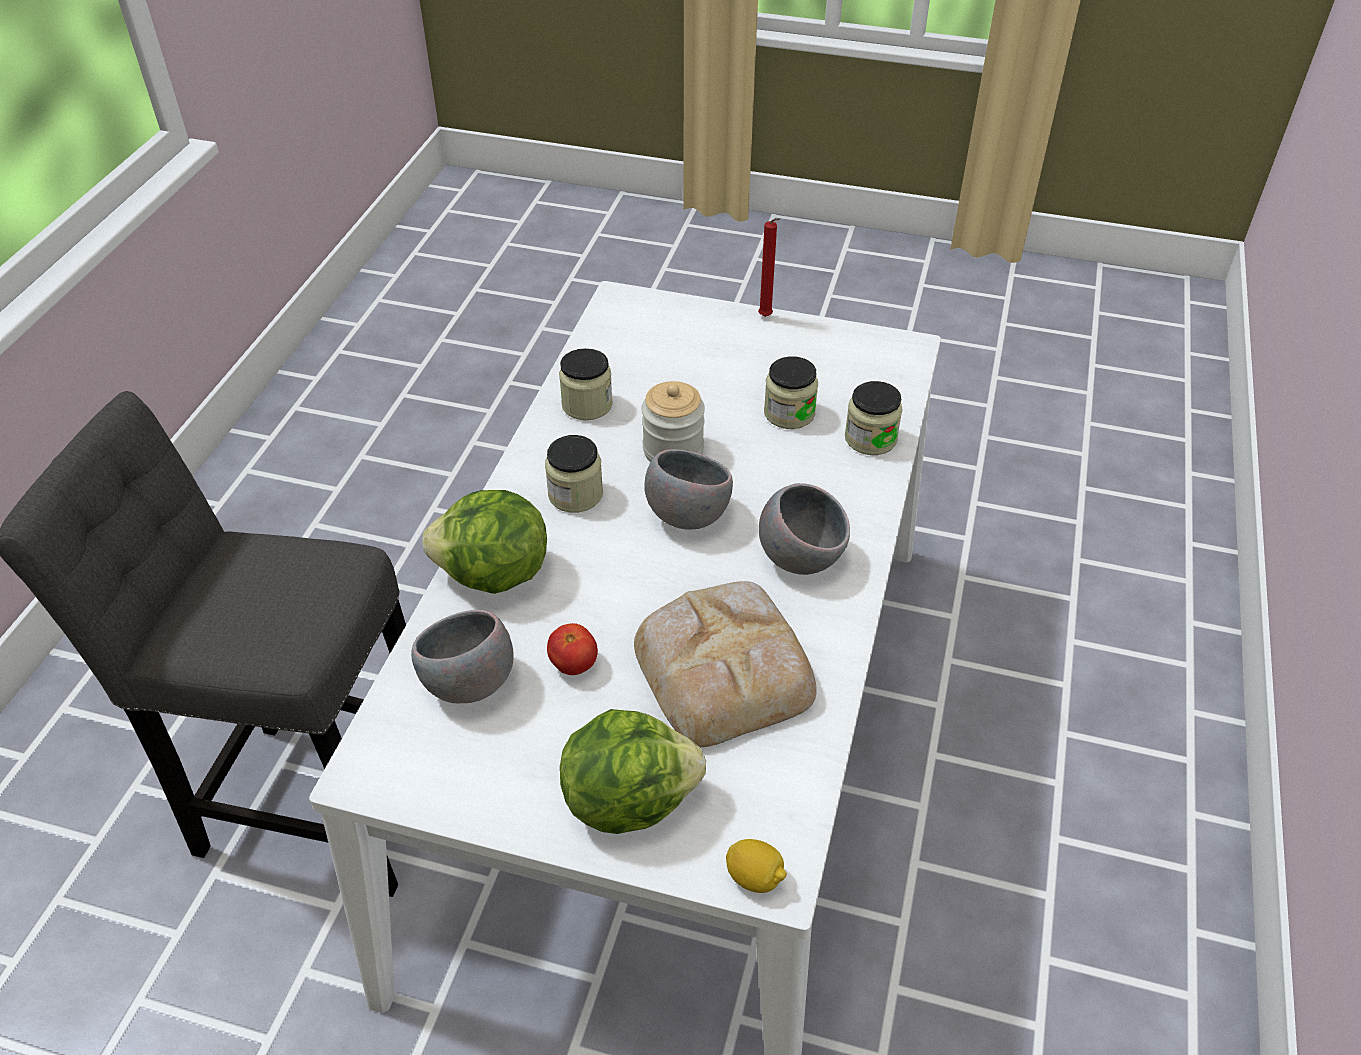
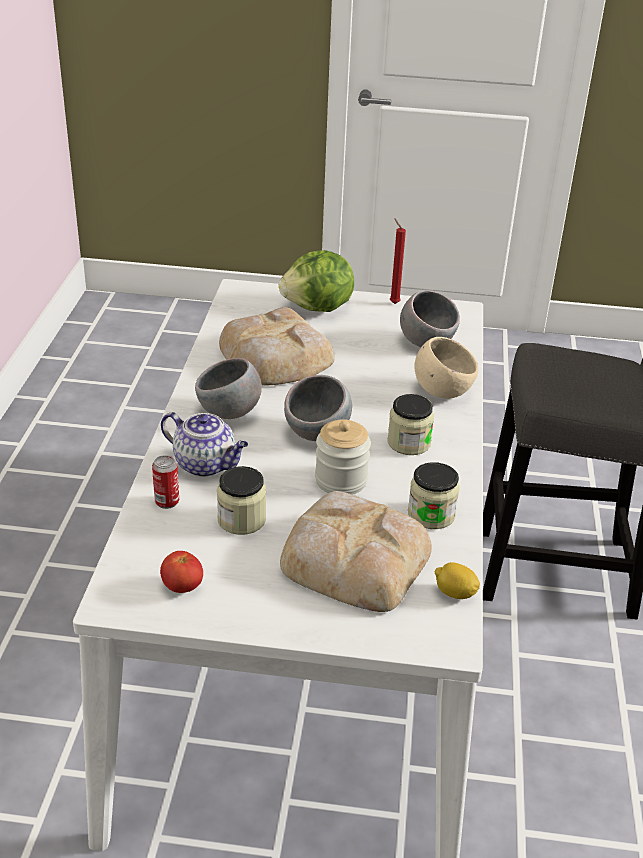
camera: 170 degrees right, 10 degrees down
lettuce [422,490,547,594] -> beige bowl [415,337,478,399]
tomato [547,623,598,675] -> tomato moved to [160,551,203,593]
lemon [726,839,787,893] -> lemon moved to [435,562,480,599]
red candle [758,218,780,317] -> red candle moved to [390,218,406,304]
jar [845,381,903,455] -> can [152,455,179,509]
none -> teapot [161,412,248,477]
none -> bread [280,491,432,612]

